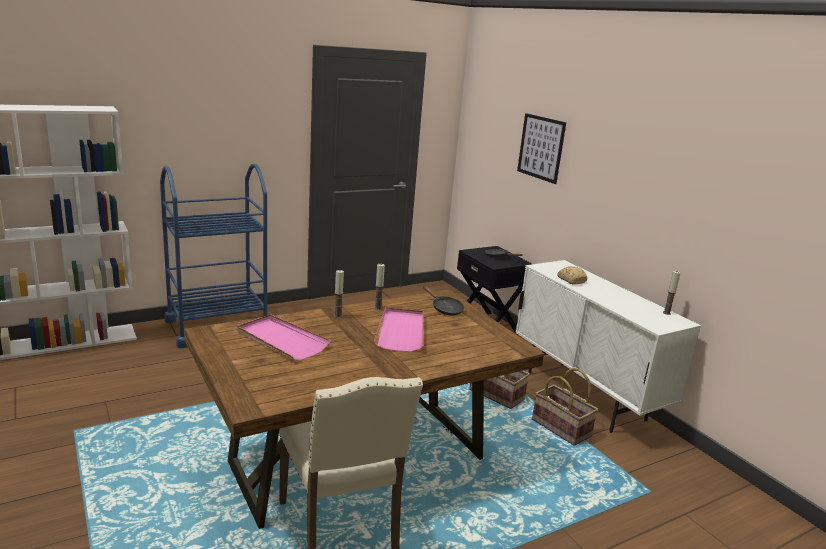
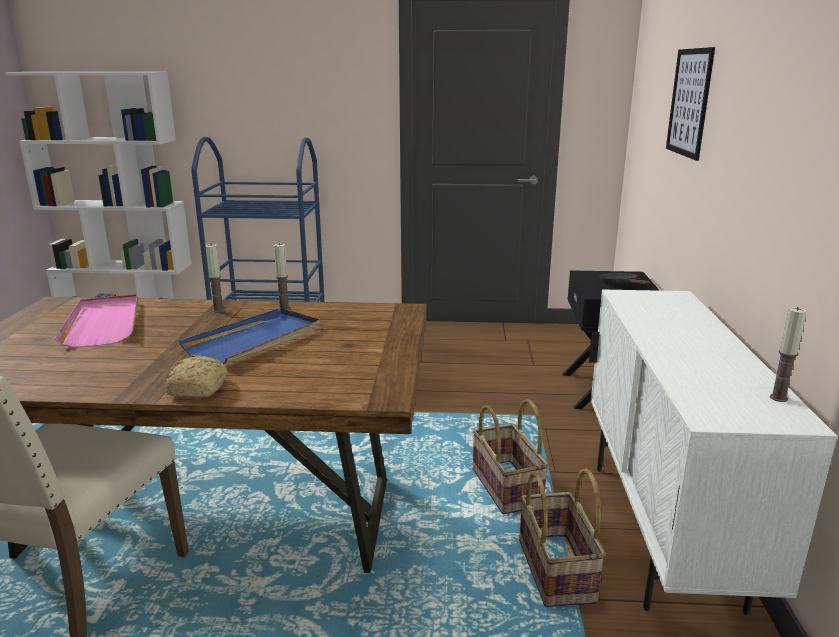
camera: 35 degrees right, 0 degrees up
pink tray [374,307,423,352] -> blue tray [179,308,321,364]
black frying pan [423,286,464,315] -> none
bread [557,266,587,284] -> bread moved to [166,355,228,398]

